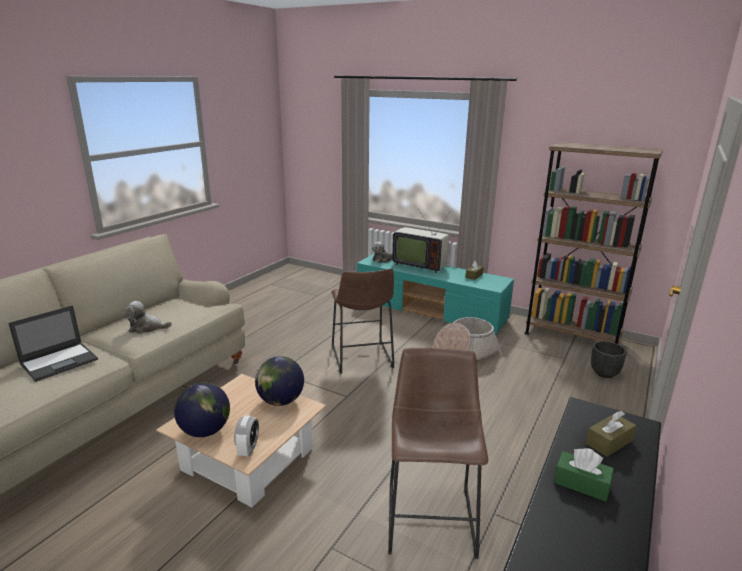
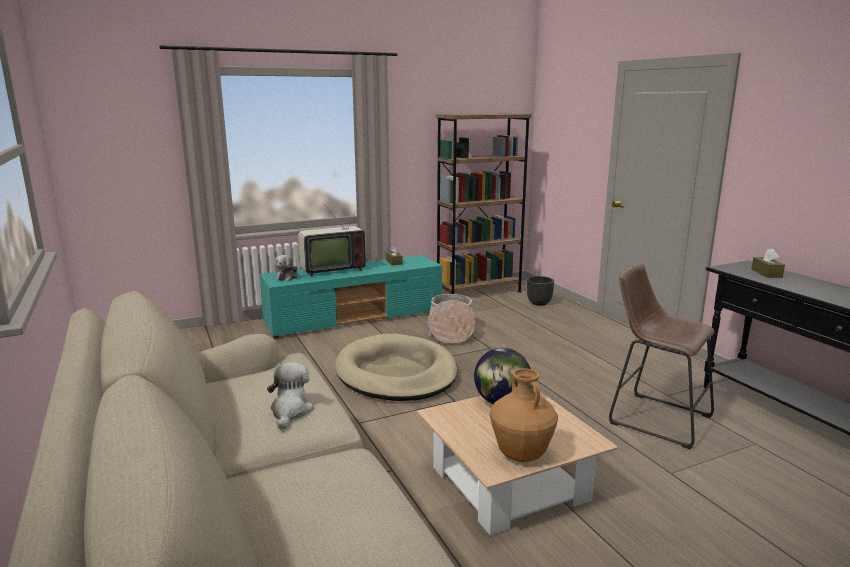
camera: 55 degrees left, 5 degrees down
laptop [8,305,98,382] -> none
plush toy [124,301,172,334] -> plush toy turned 150 degrees clockwise [267,362,314,430]
globe [174,383,230,437] -> brown vase [490,368,558,462]
alarm clock [234,415,259,456] -> none
brown stool [331,268,394,374] -> beige dog bed [335,334,458,401]
green tissue box [554,448,614,502] -> none

